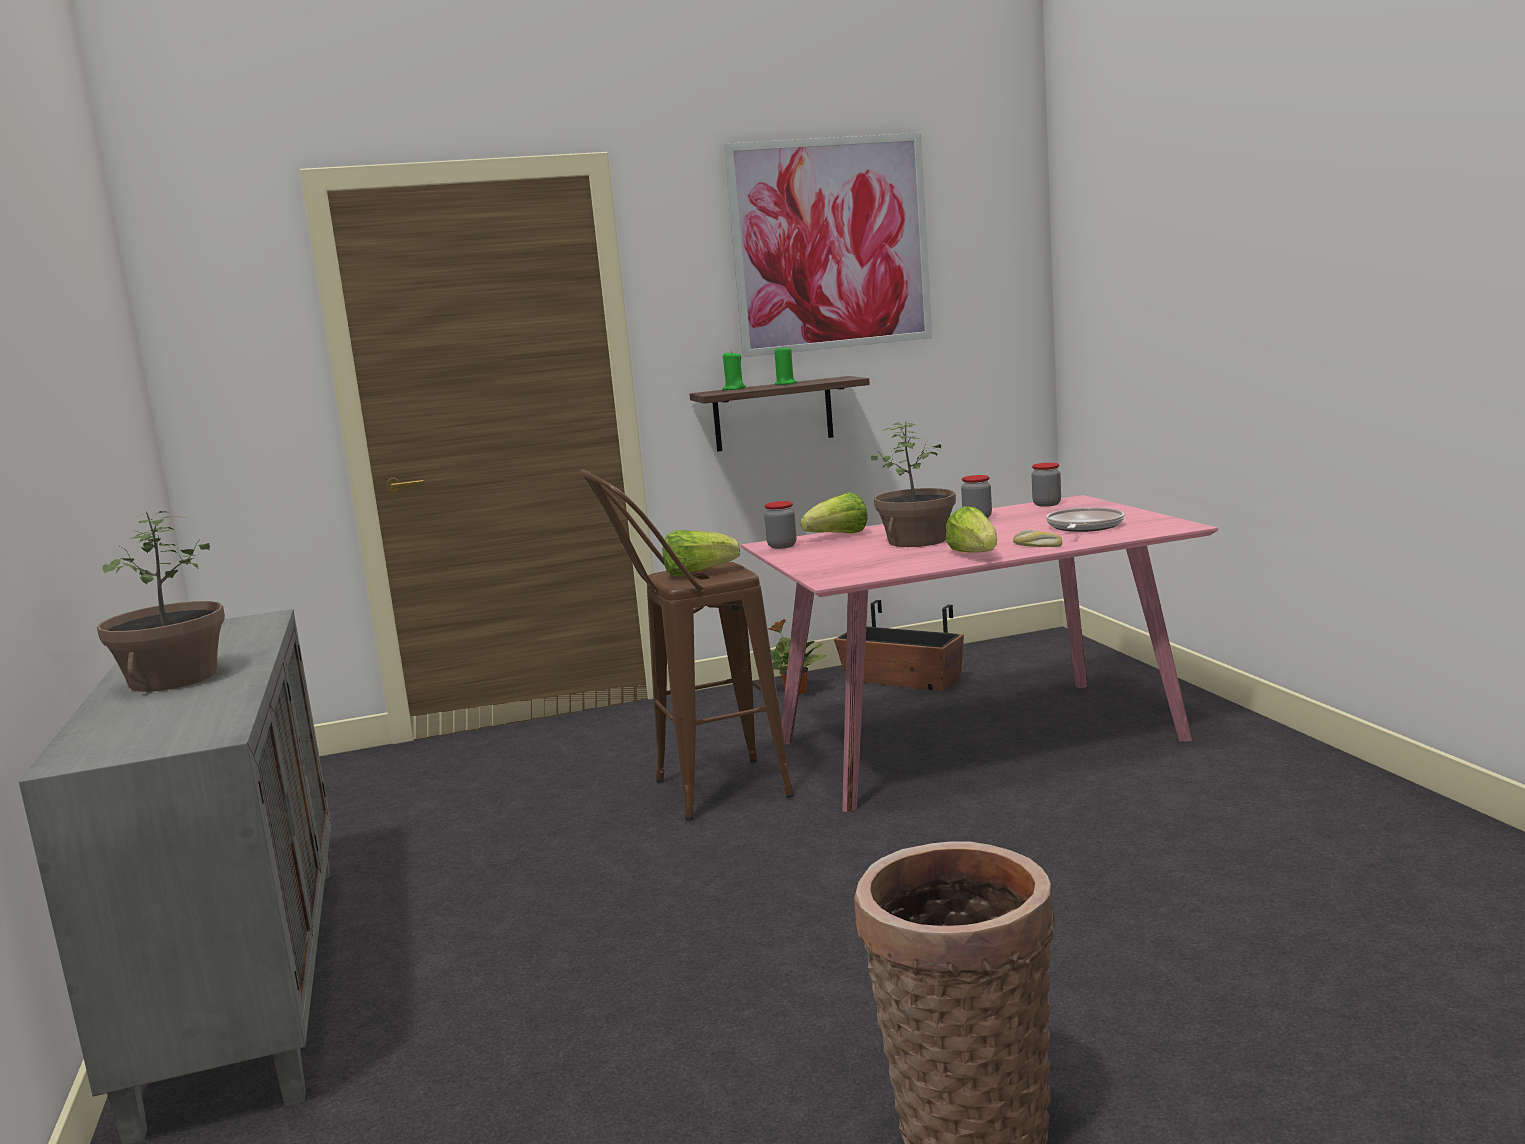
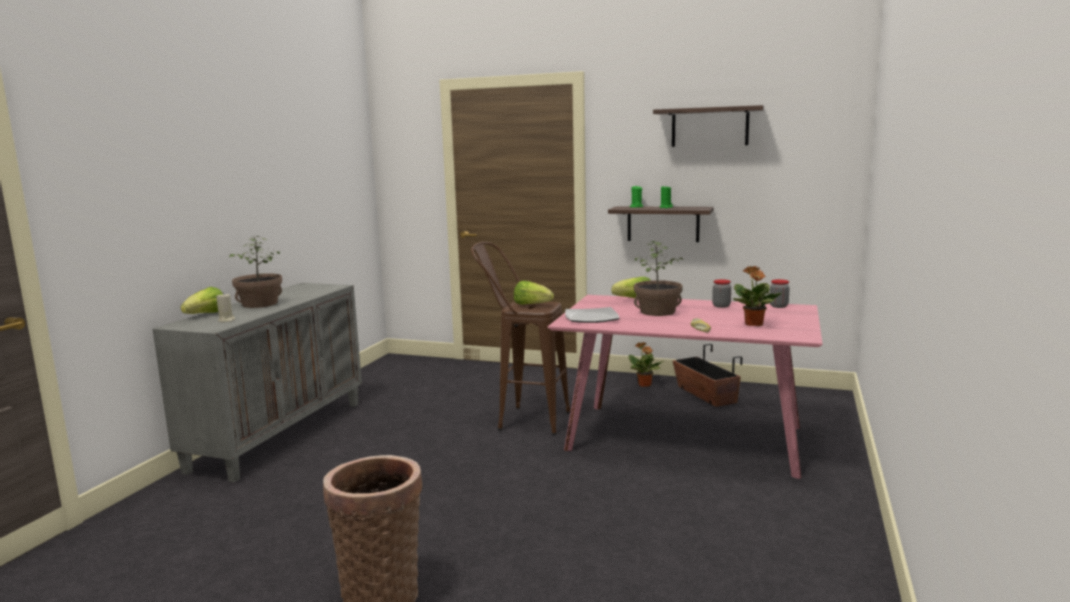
camera: 35 degrees right, 0 degrees up
picture [724,133,932,357] -> shelf [653,105,764,147]
jar [764,501,797,549] -> none
lettuce [946,506,997,553] -> lettuce moved to [181,287,223,314]
frying pan [1046,507,1124,532] -> potted plant [733,266,783,326]
none -> beige candle [216,293,235,322]
none -> plate [565,307,619,323]

